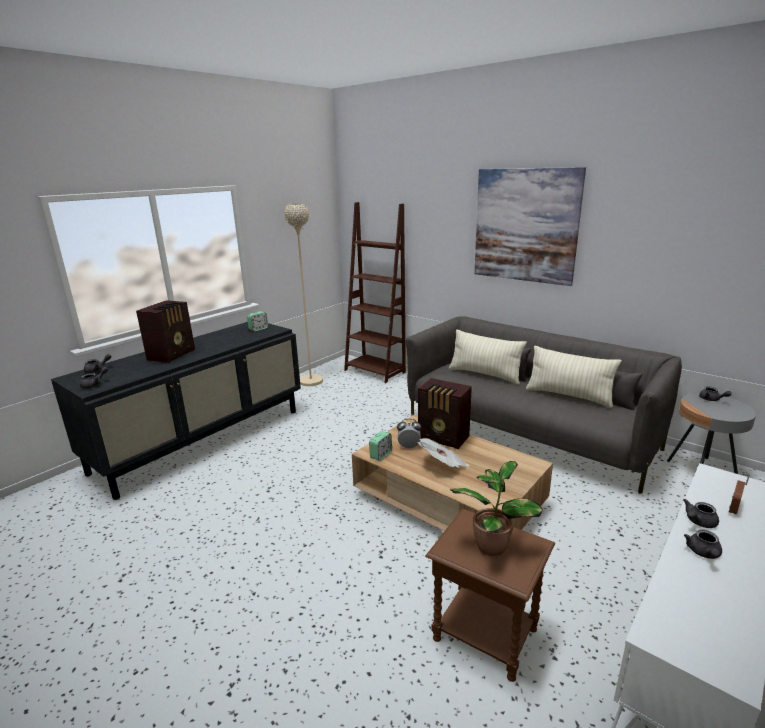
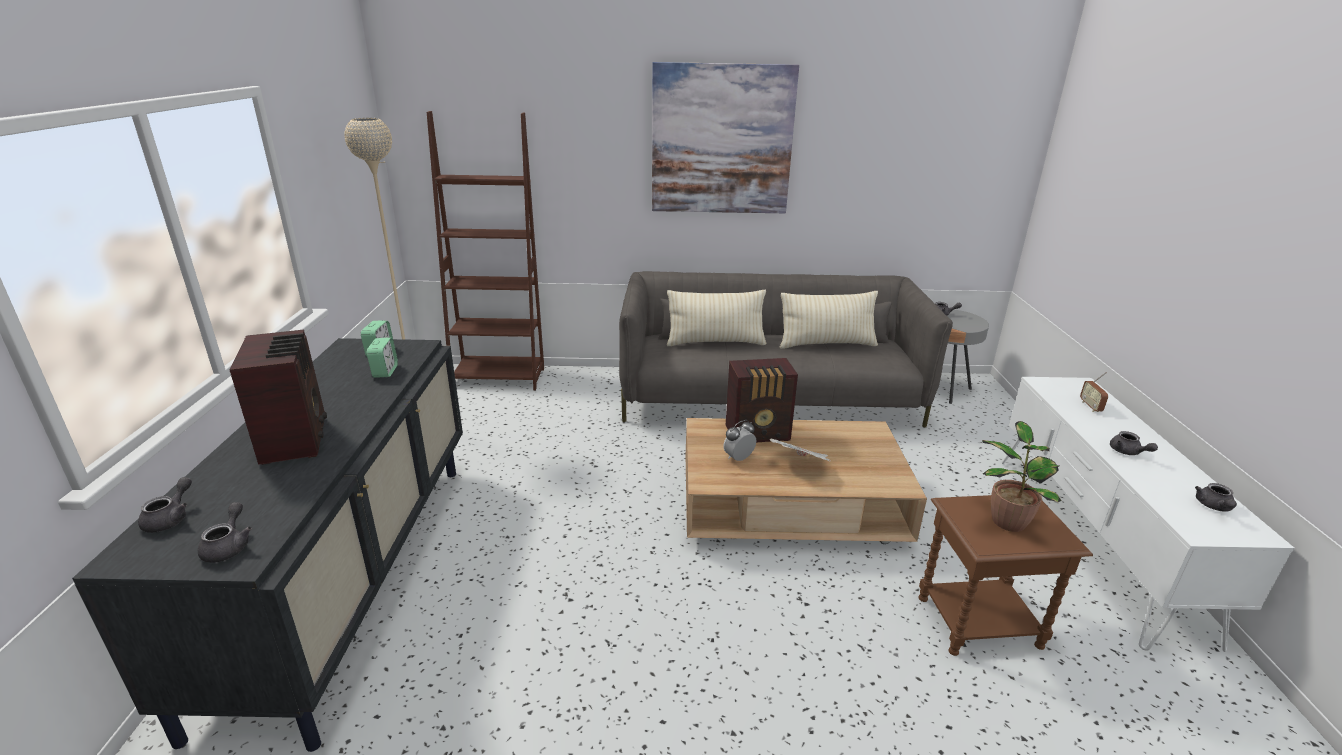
camera: 40 degrees left, 5 degrees up
alarm clock [369,431,392,461] -> alarm clock moved to [367,337,398,378]
grey teapot [683,499,719,528] -> grey teapot moved to [1195,483,1237,512]

